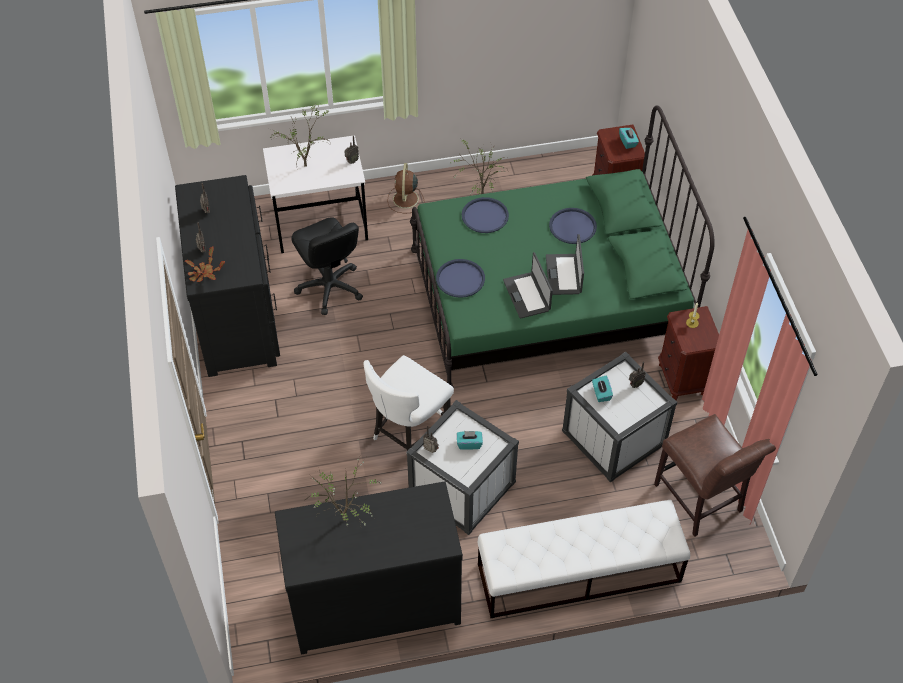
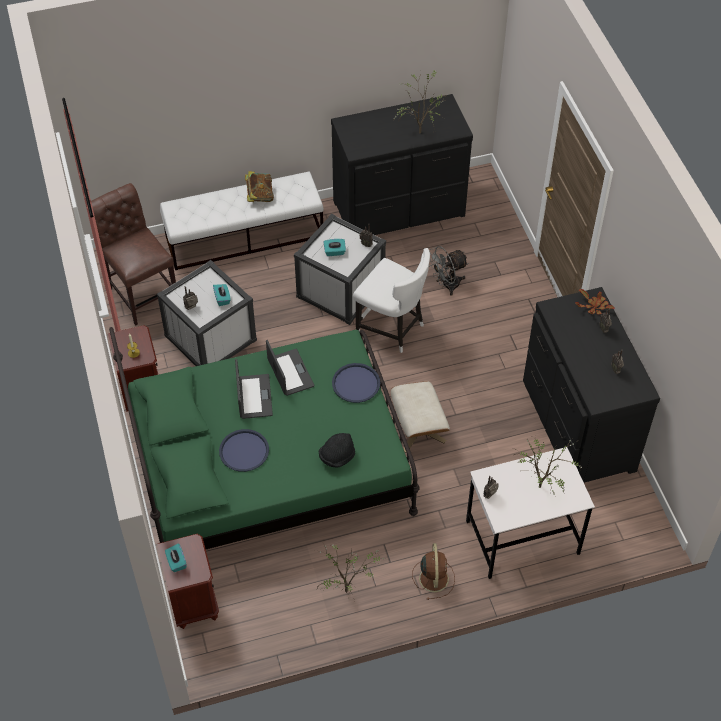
camera: 175 degrees right, 0 degrees up
black office chair [291,217,363,315] -> none
white chair [364,355,454,451] -> white chair turned 90 degrees clockwise [353,248,430,353]
blue tray [462,197,509,233] -> black hat [319,433,355,468]
none -> book [245,171,274,202]
none -> beige ottoman [391,381,450,453]
none -> grey fan [429,246,468,296]

